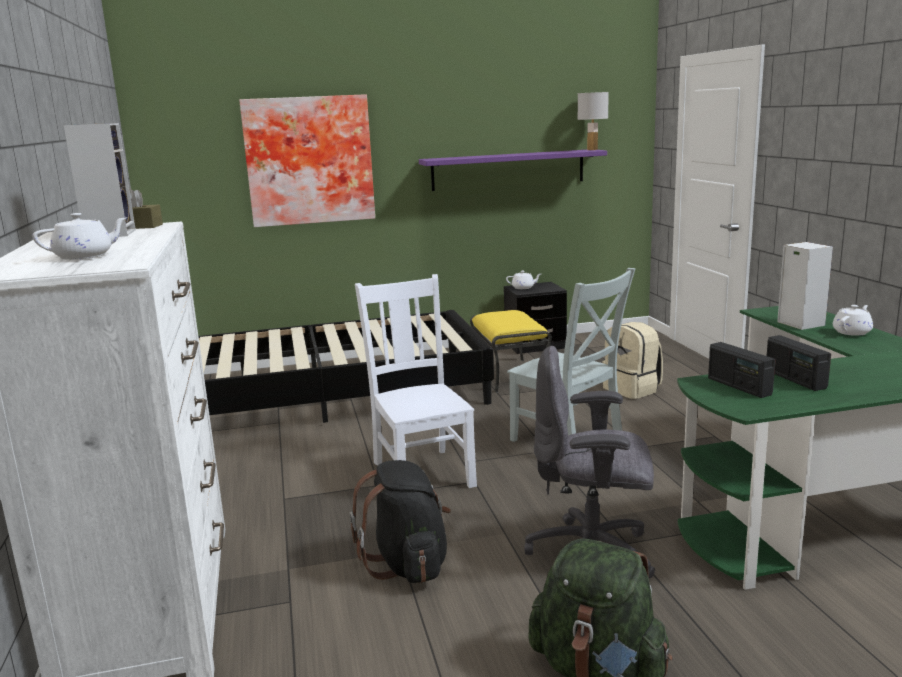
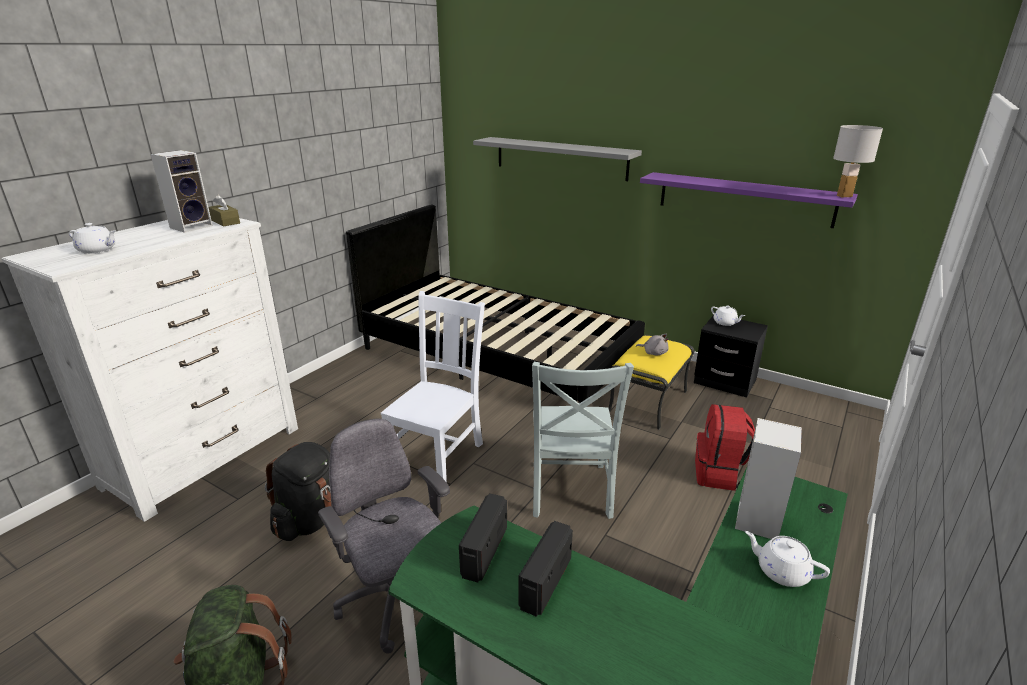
camera: 45 degrees right, 10 degrees up
picture [239,94,375,227] -> grey shelf [473,137,642,181]
beige backpack [602,322,663,399] -> red backpack [695,404,755,491]
white teapot [833,305,873,336] -> white teapot turned 150 degrees counterclockwise [745,531,830,587]
none -> grey plush toy [636,334,669,355]

